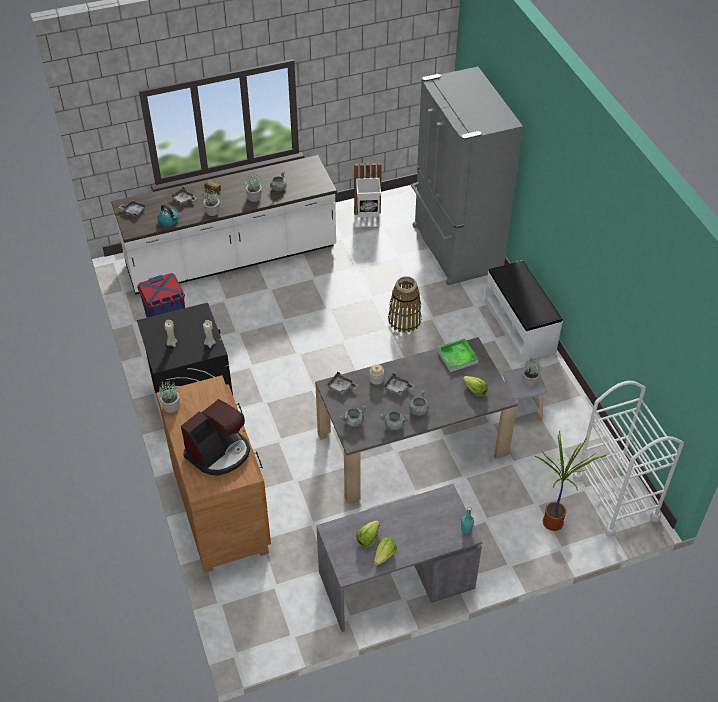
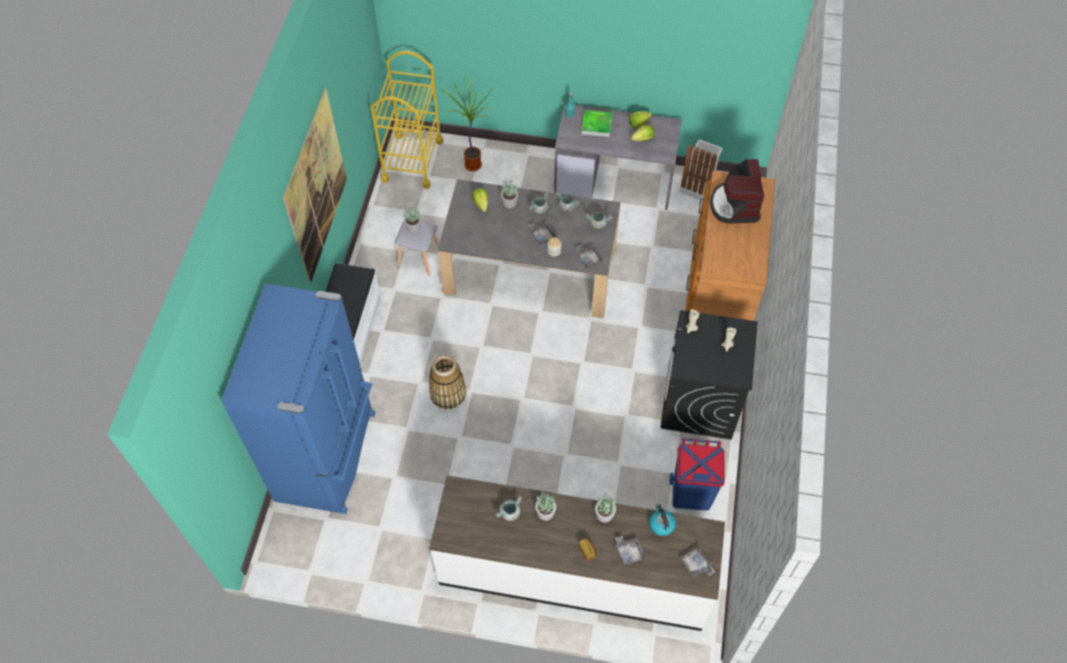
camera: 150 degrees left, 10 degrees up
potted plant [159,381,179,413] -> potted plant moved to [501,181,518,208]
coffee machine [181,399,250,475] -> coffee machine turned 75 degrees counterclockwise [710,159,764,223]
white trash can [354,163,382,228] -> white trash can moved to [680,139,723,201]
grey fridge [411,67,523,285] -> blue fridge [221,284,375,514]
tray [437,338,478,372] -> tray moved to [582,110,612,137]
white cart [573,381,684,537] -> yellow cart [370,51,444,189]
none -> picture [283,88,347,283]

